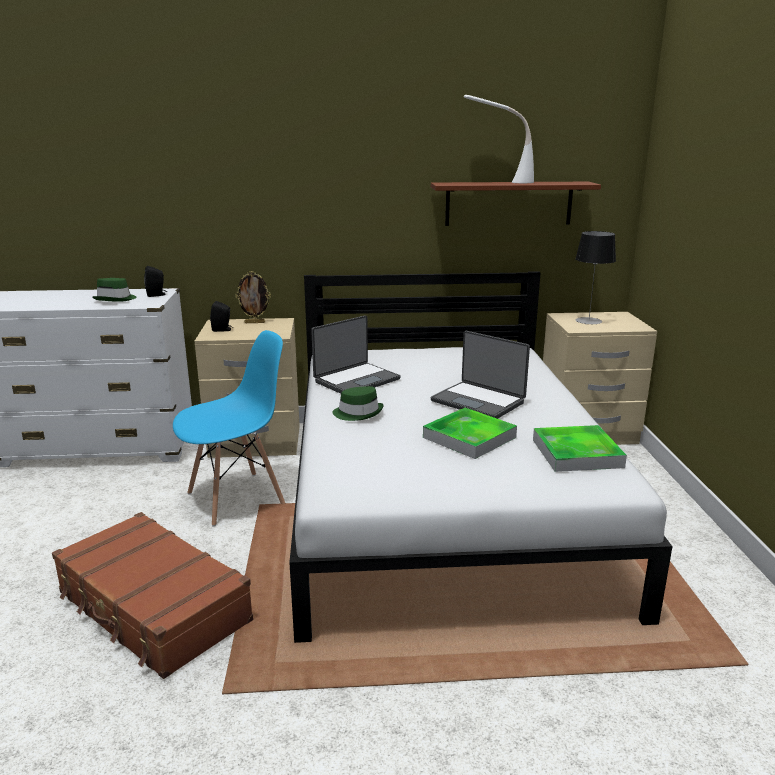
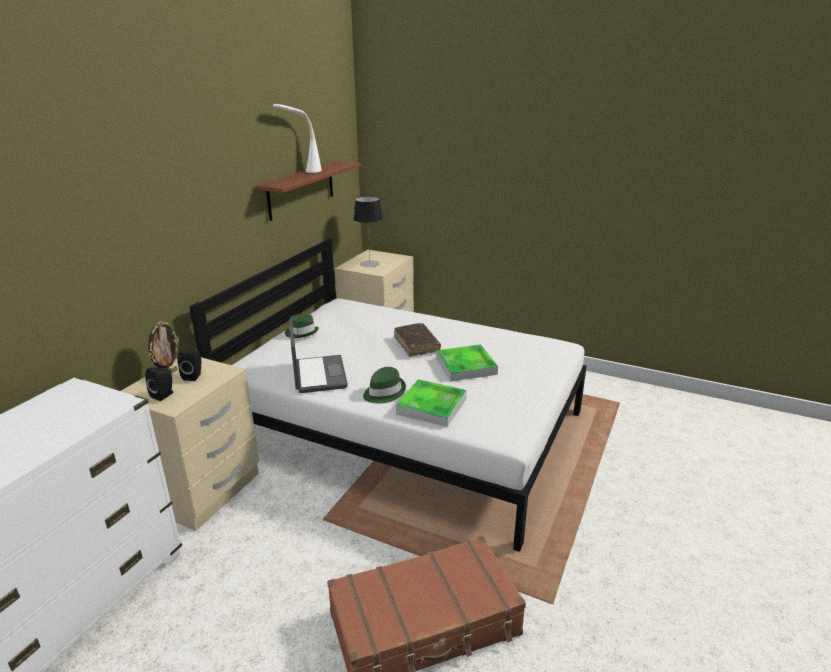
camera: 60 degrees left, 5 degrees up
green hat [93,278,137,302] -> green hat moved to [285,314,319,338]
black speaker [144,266,167,297] -> black speaker moved to [177,350,201,381]
blue chair [173,330,285,526] -> none
laptop [431,331,530,419] -> brown book [394,323,441,357]
tray [533,425,627,472] -> tray moved to [396,379,467,427]

